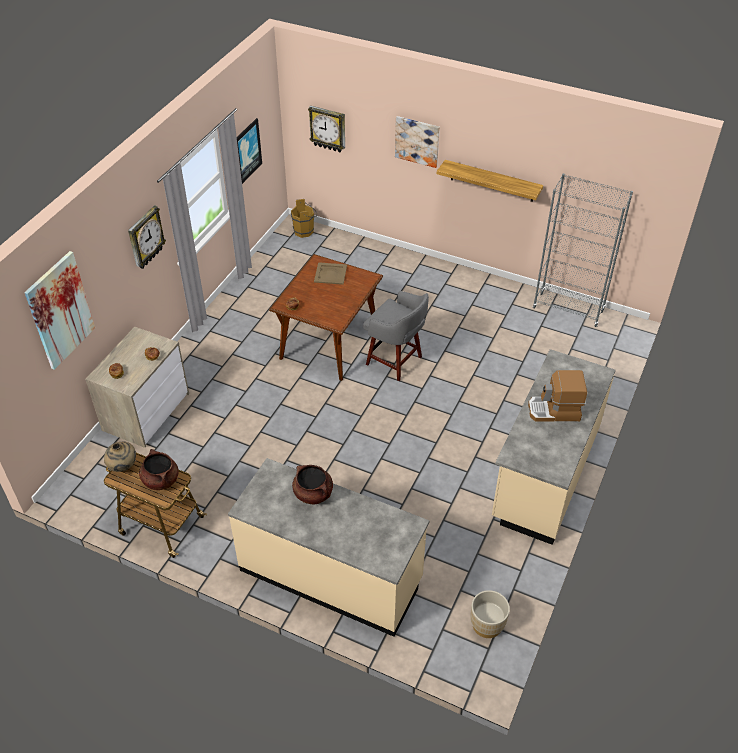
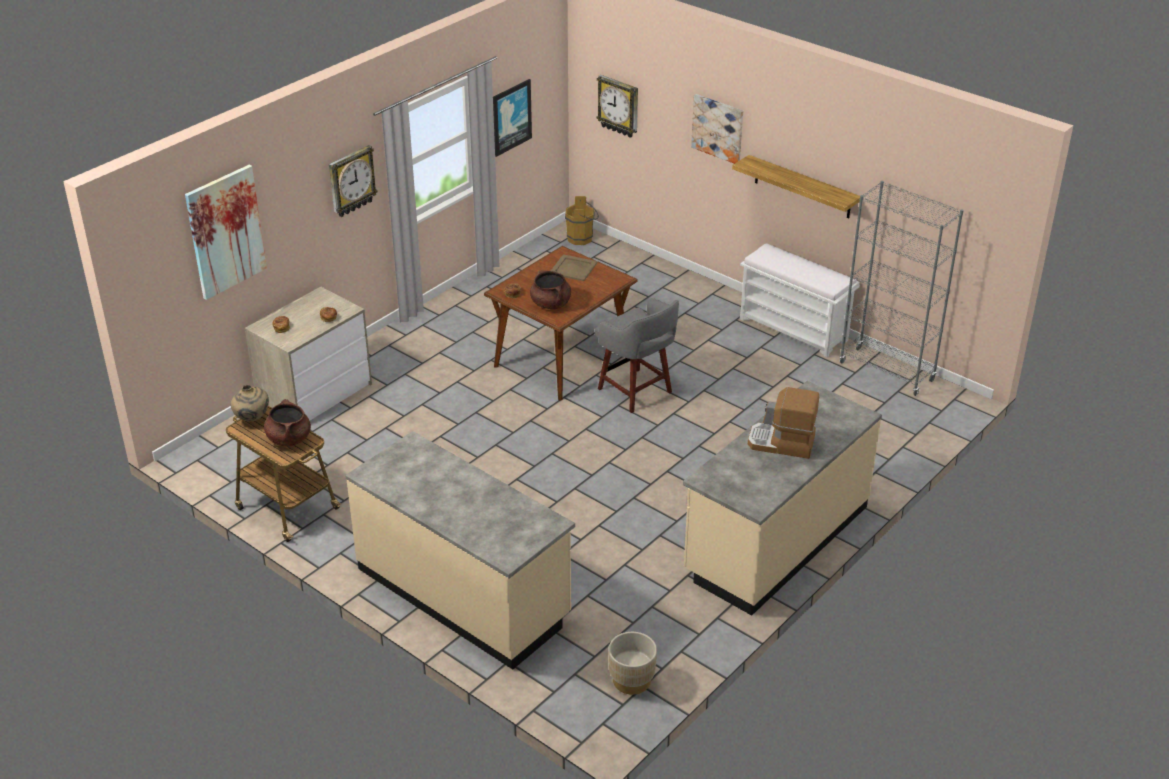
camera: 15 degrees right, 10 degrees down
brown cooking pot [292,465,333,504] -> brown cooking pot moved to [530,270,571,310]
none -> white bench [740,243,860,357]

